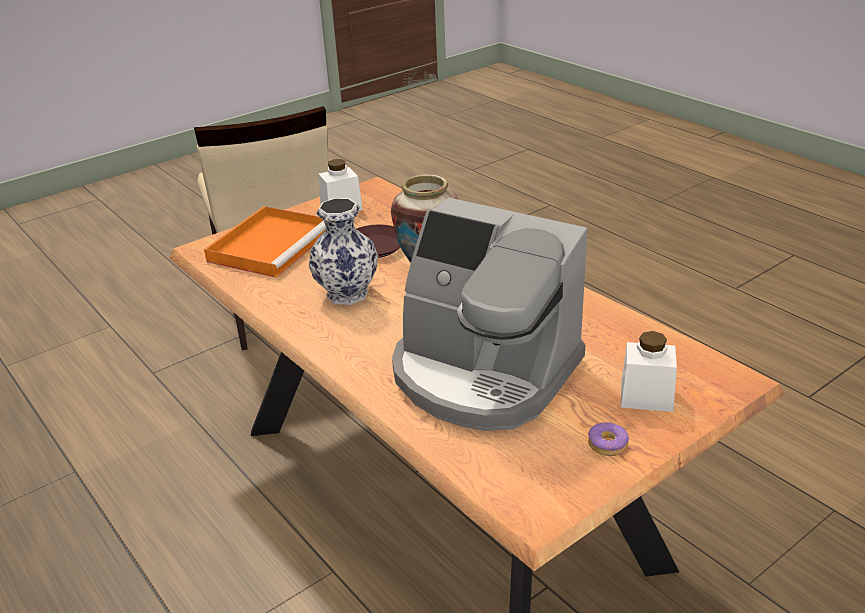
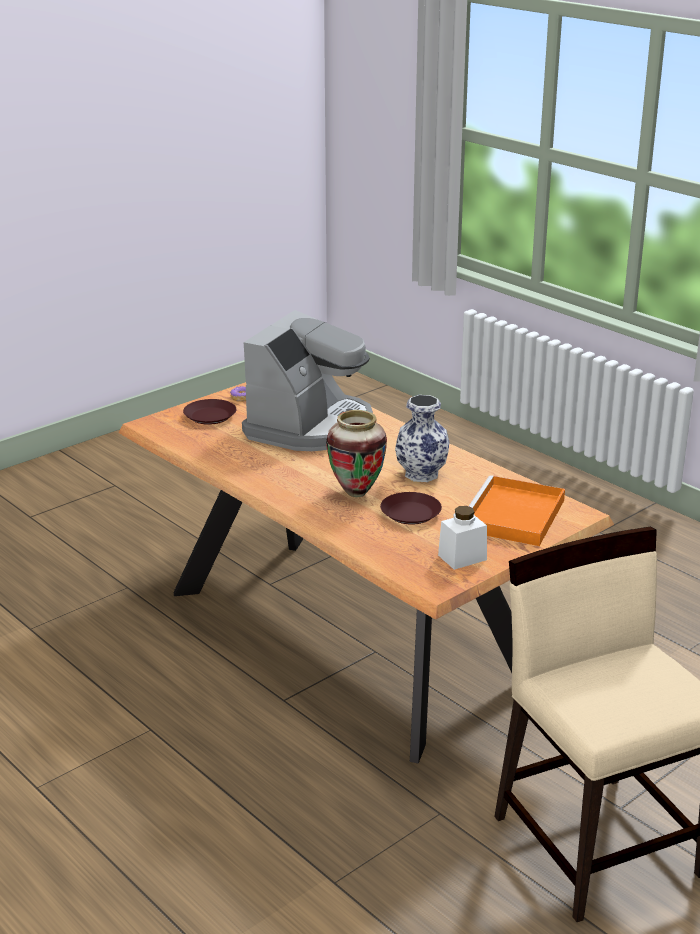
camera: 175 degrees right, 5 degrees down
coffee machine [392,198,587,431] -> coffee machine turned 90 degrees clockwise [242,310,373,451]
white jar [621,331,677,412] -> brown plate [183,399,236,425]

